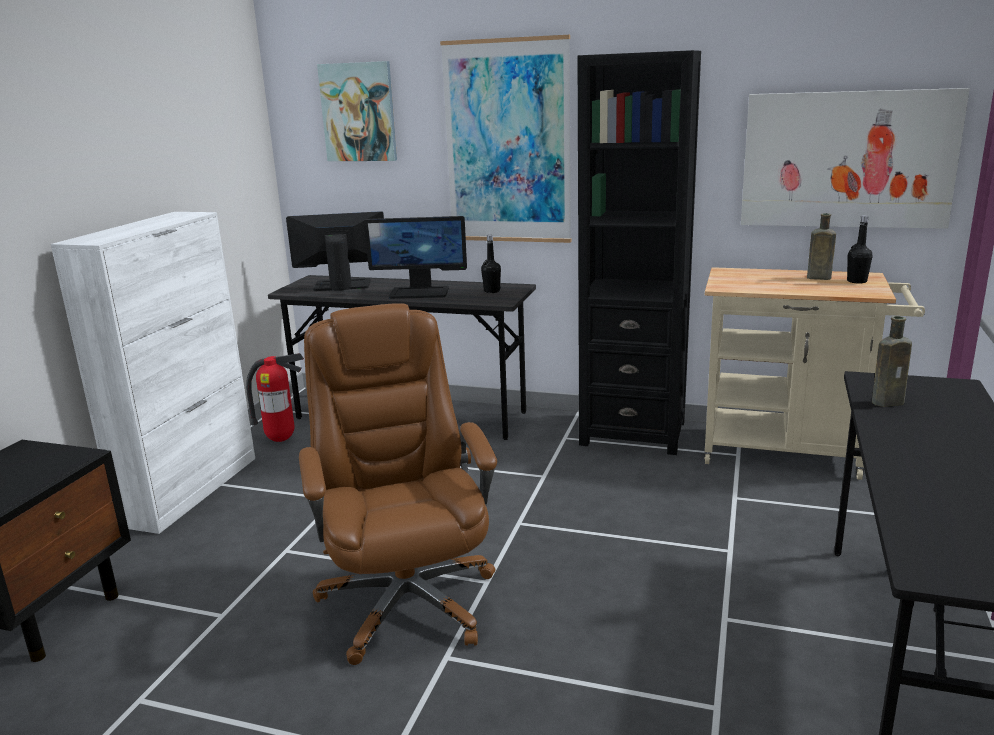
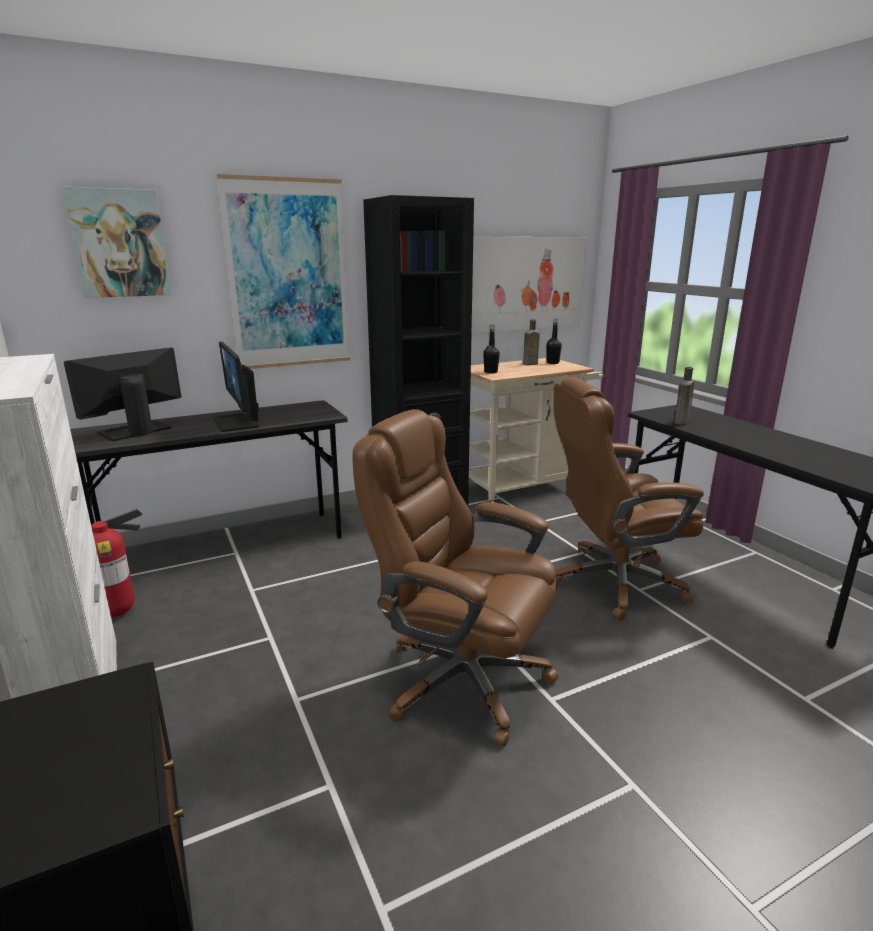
camera: 45 degrees left, 0 degrees up
monitor [364,216,467,299] -> monitor turned 105 degrees clockwise [213,342,259,432]
black bottle [481,235,501,293] -> black bottle moved to [483,325,500,374]
none -> brown office chair [553,377,704,621]

